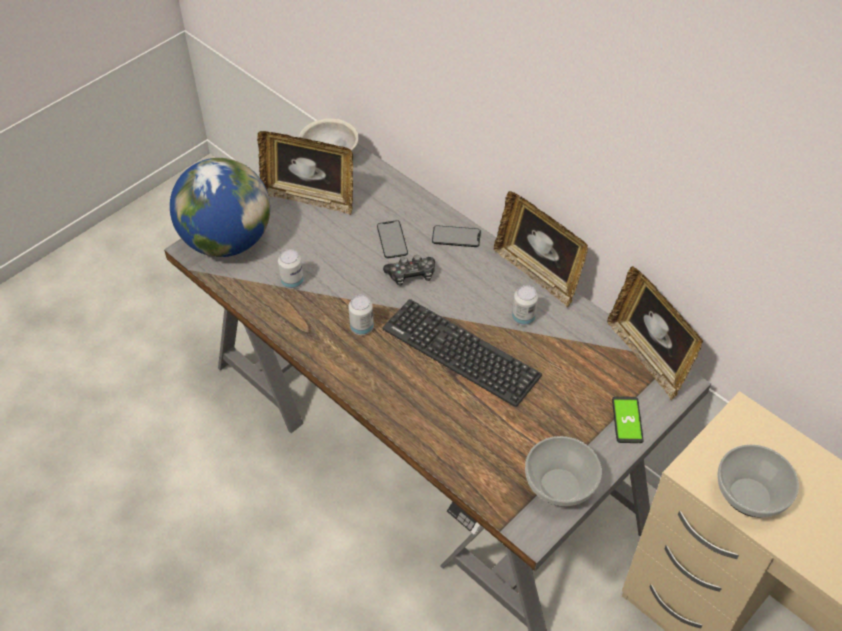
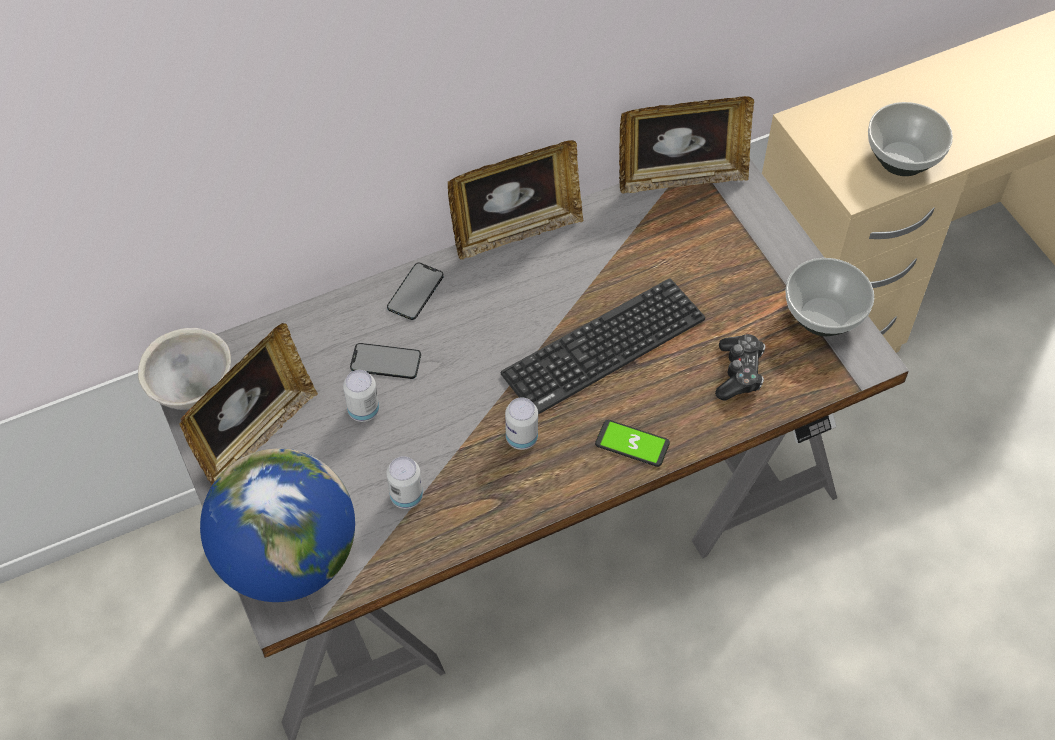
camera: 70 degrees left, 5 degrees up
game controller [383,255,435,286] -> game controller moved to [715,334,765,401]
can [512,285,538,326] -> can moved to [343,370,379,422]
phone [612,396,643,443] -> phone moved to [595,420,670,467]

